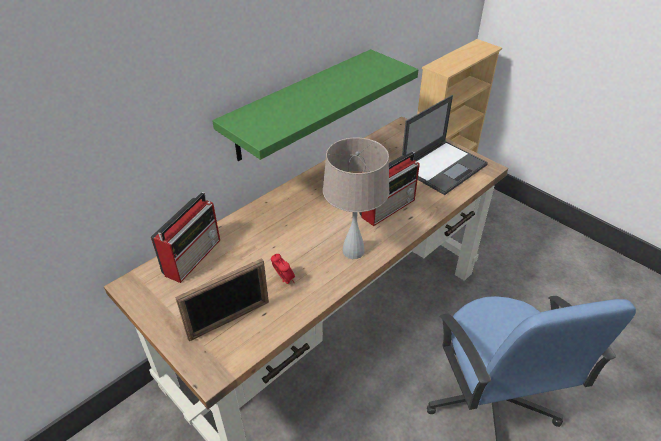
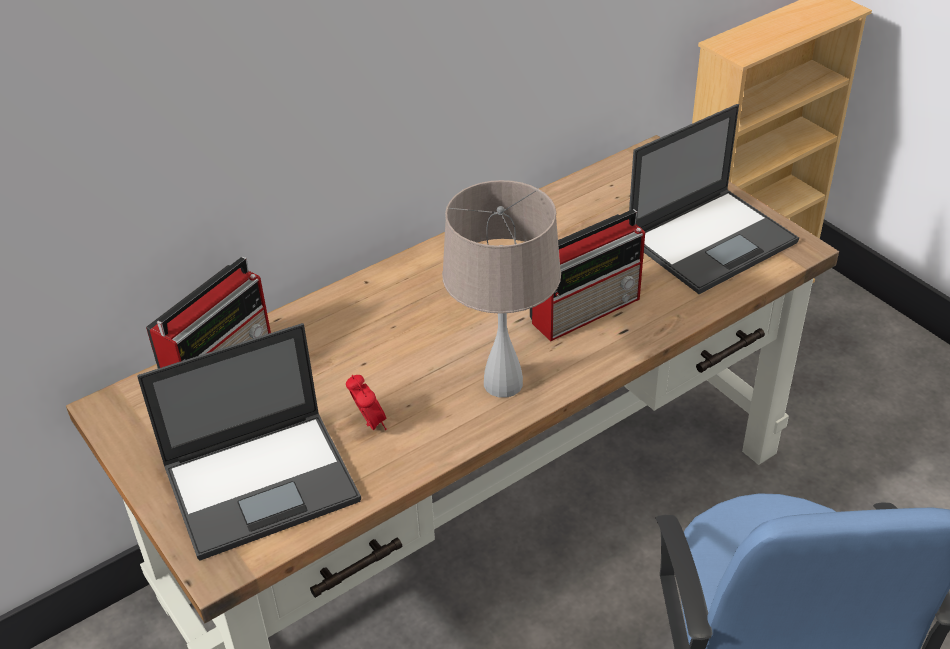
camera: 10 degrees right, 0 degrees up
picture frame [175,258,269,341] -> laptop [137,323,361,561]
green shelf [212,49,419,161] -> none

